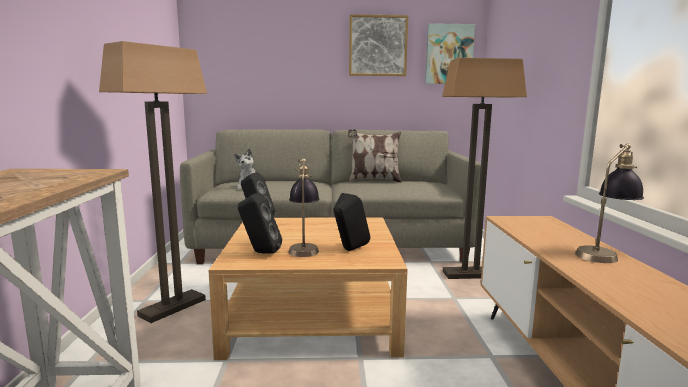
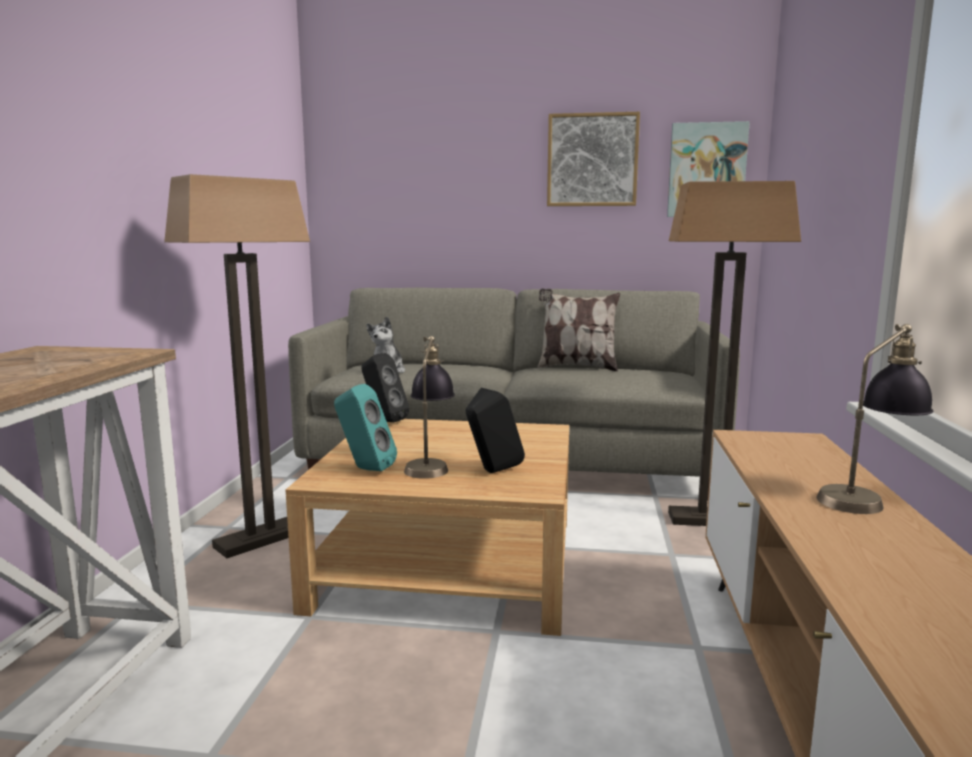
camera: 10 degrees right, 0 degrees up
black speaker [238,193,282,254] -> turquoise speaker [334,384,397,471]

